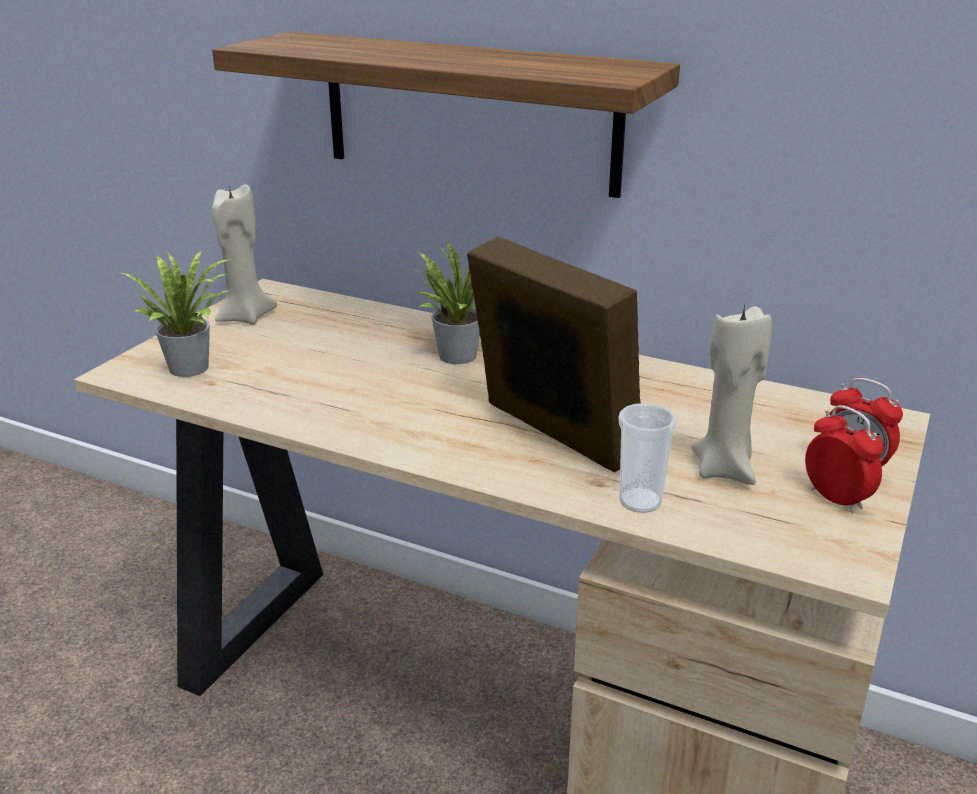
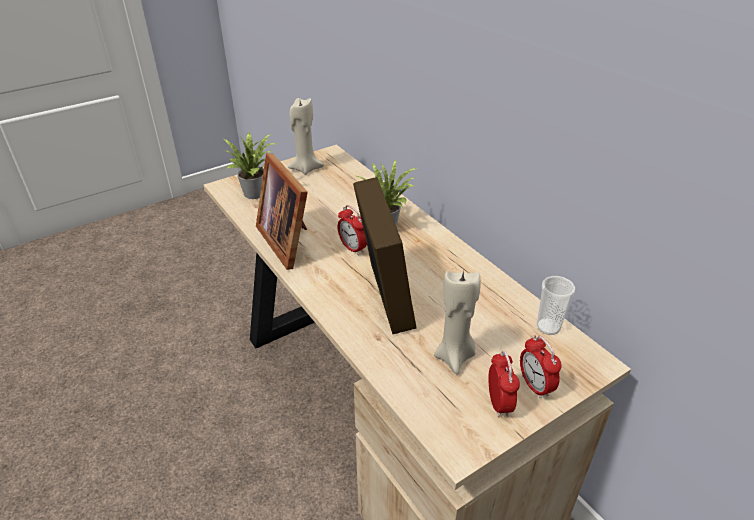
camera: 30 degrees right, 10 degrees up
shelf [212,31,680,198] -> none
cup [618,403,677,513] -> cup moved to [536,276,576,335]
none -> picture frame [256,153,308,270]
none -> alarm clock [338,205,367,255]

